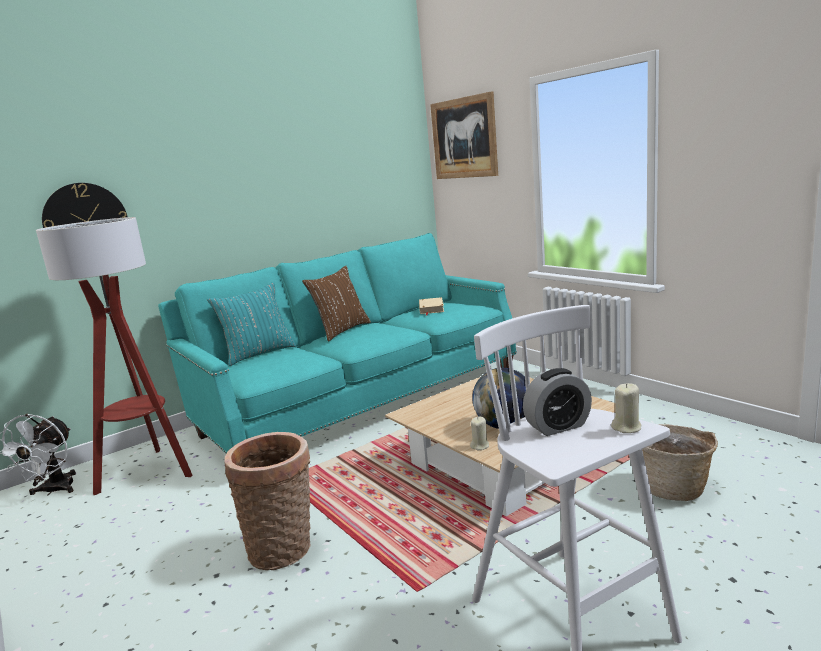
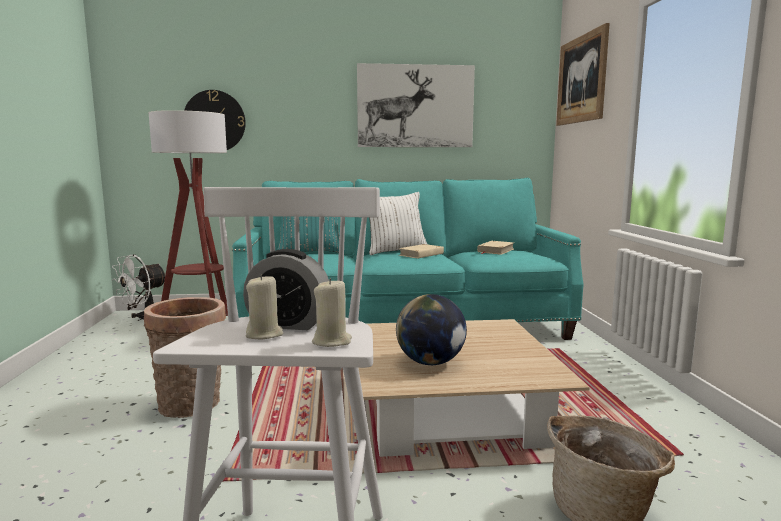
camera: 30 degrees right, 5 degrees down
brown pillow [302,266,371,342] -> white pillow [369,192,427,255]
beige candle [470,416,489,450] -> beige candle moved to [246,274,283,339]
none -> picture [357,63,475,147]
none -> beige book [399,244,444,259]

